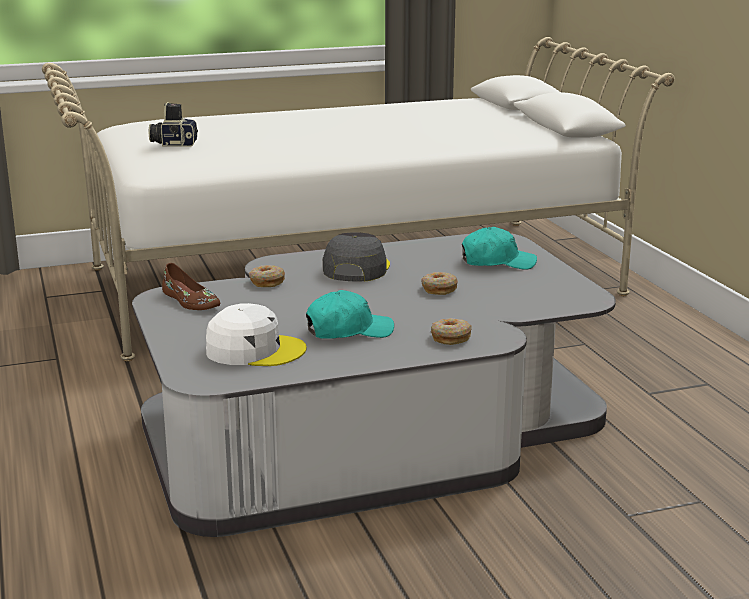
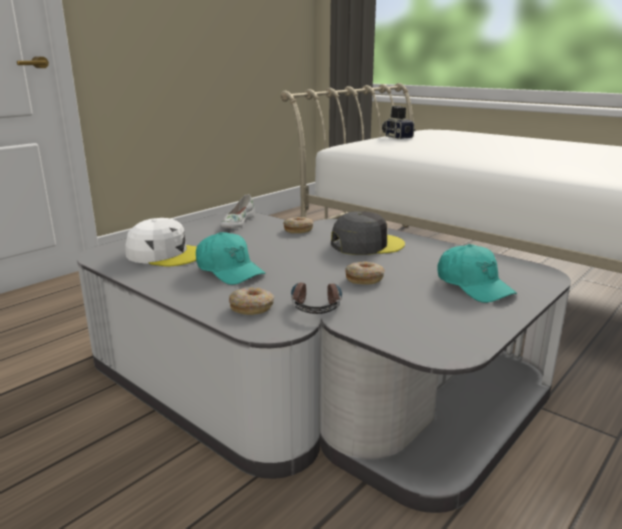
camera: 60 degrees right, 0 degrees up
brown shoe [162,263,220,310] -> white shoe [220,194,255,228]
white cap [206,303,307,366] -> white cap turned 45 degrees counterclockwise [125,218,197,267]
none -> headphones [291,282,342,314]

